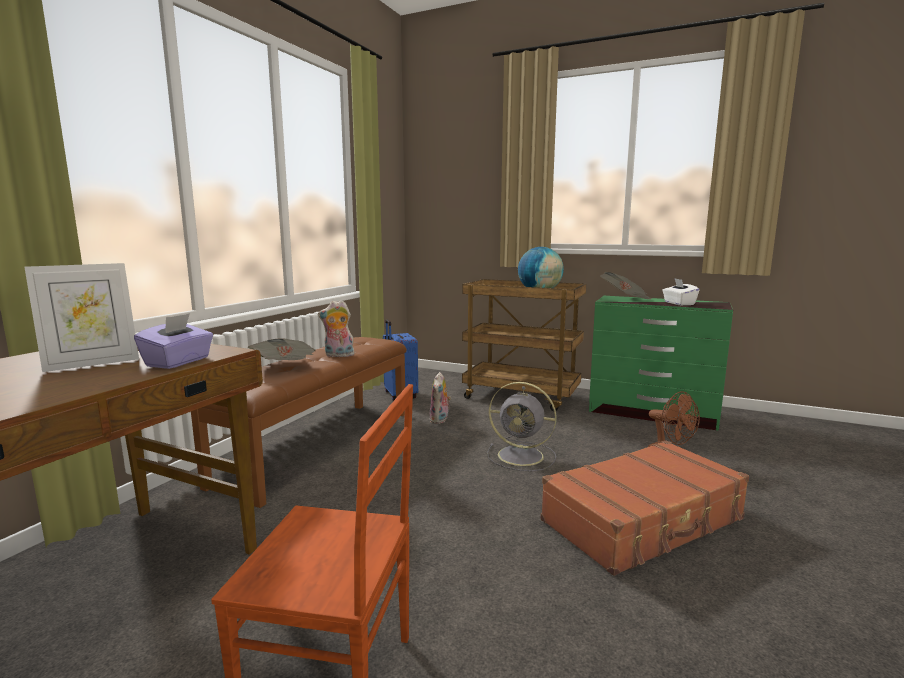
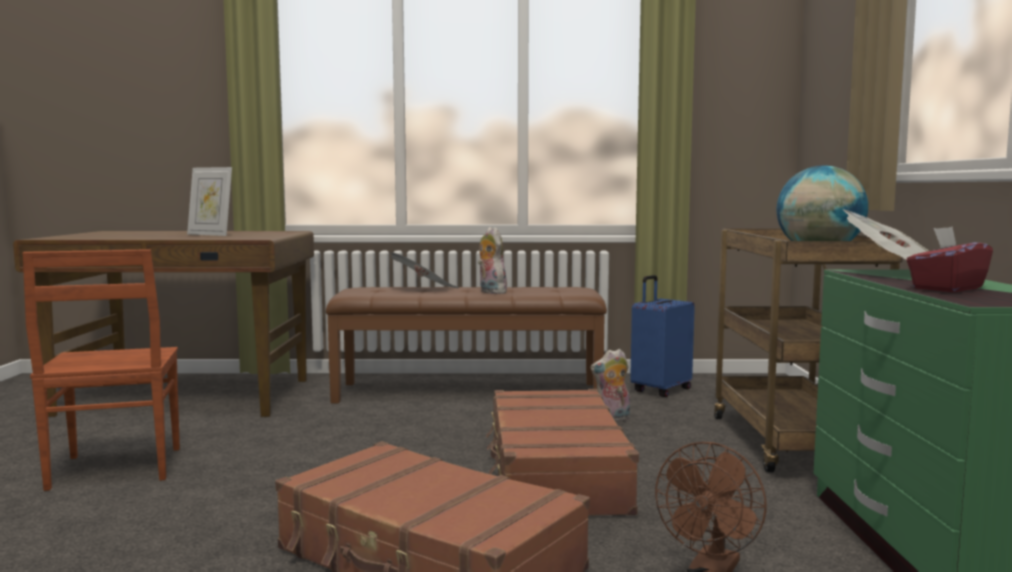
camera: 65 degrees right, 5 degrees down
purple tissue box [134,313,213,369] -> none
grey fan [487,382,557,471] -> brown suitcase [486,389,639,516]
white tissue box [662,279,699,305] -> red tissue box [907,227,993,292]

